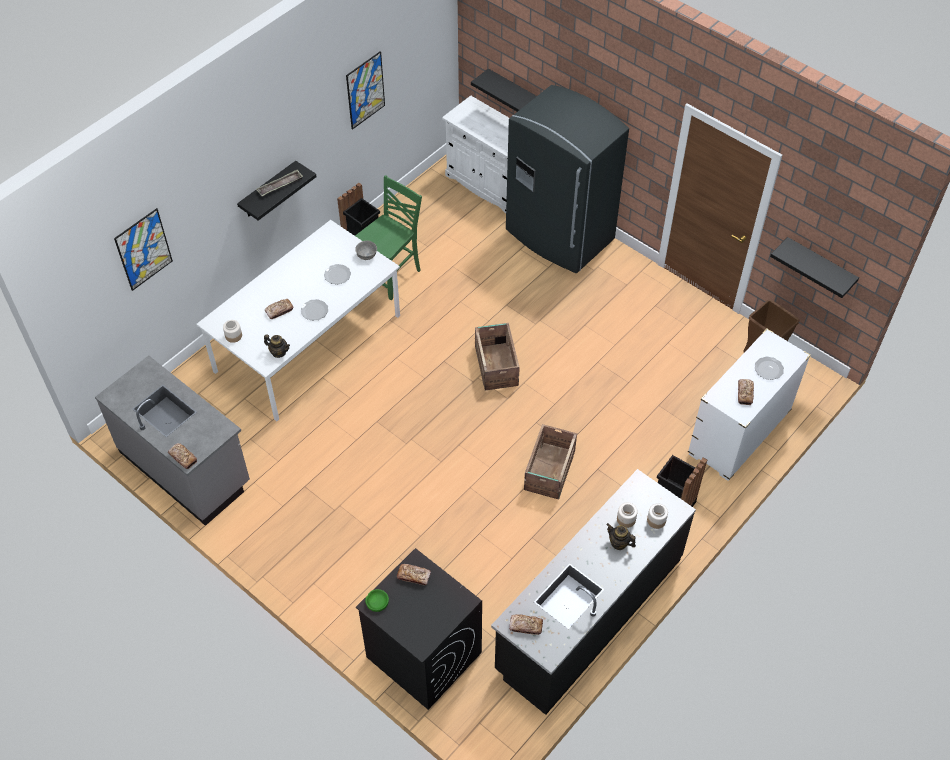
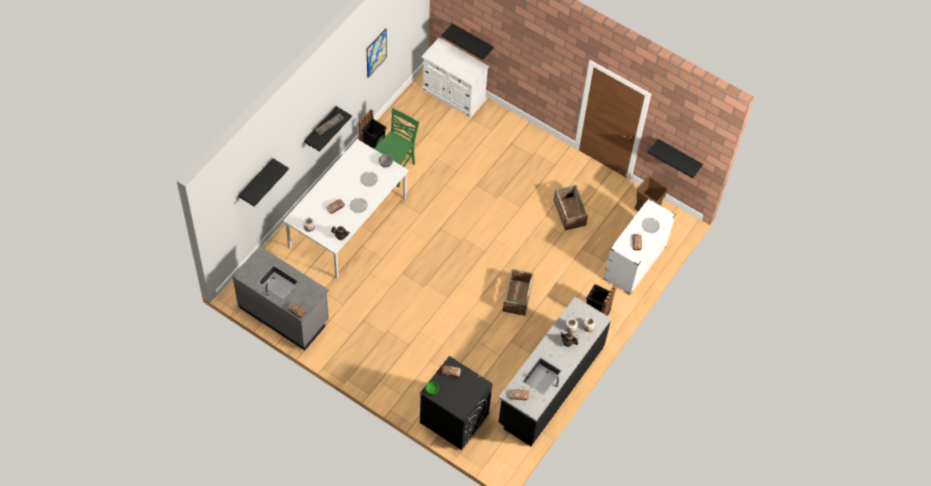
camera: 10 degrees left, 5 degrees up
picture [114,208,173,291] -> black shelf [238,158,289,207]
crate [475,323,520,390] -> crate moved to [554,185,588,230]
grey fridge [506,85,629,273] -> none

